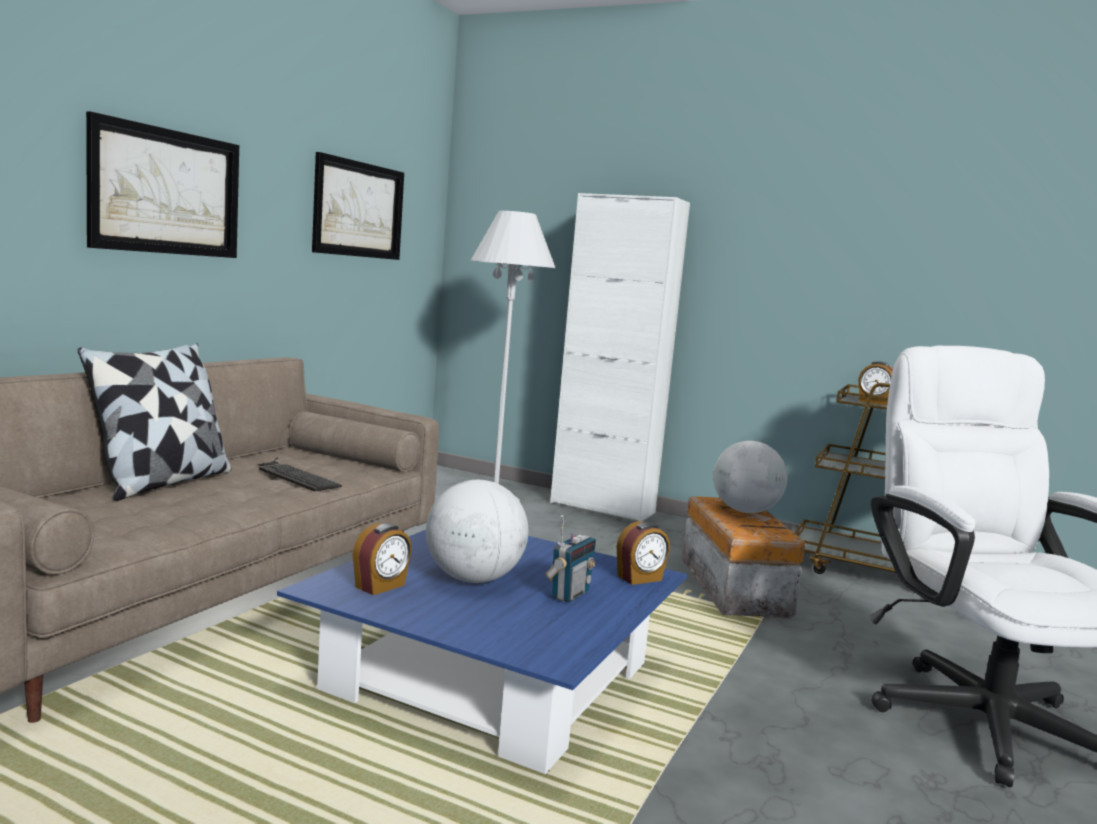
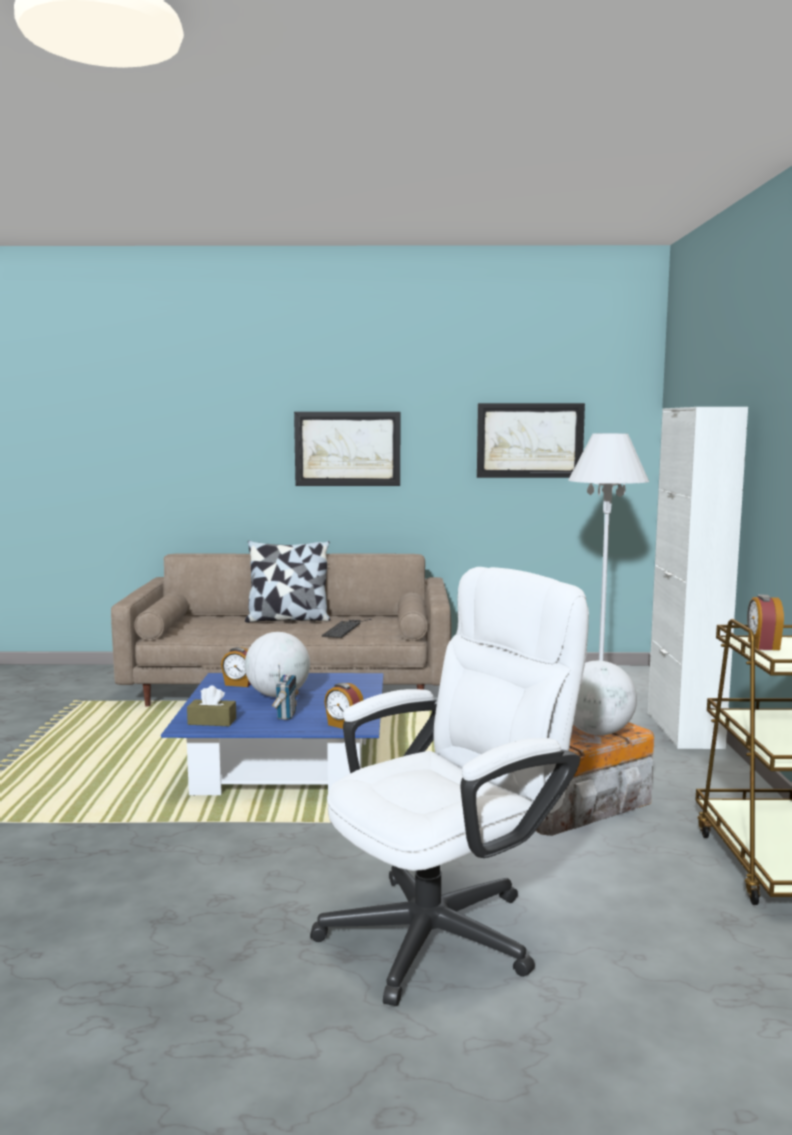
camera: 65 degrees right, 0 degrees up
radio [545,515,596,603] -> radio turned 90 degrees counterclockwise [272,664,299,720]
none -> brown tissue box [187,685,236,726]

